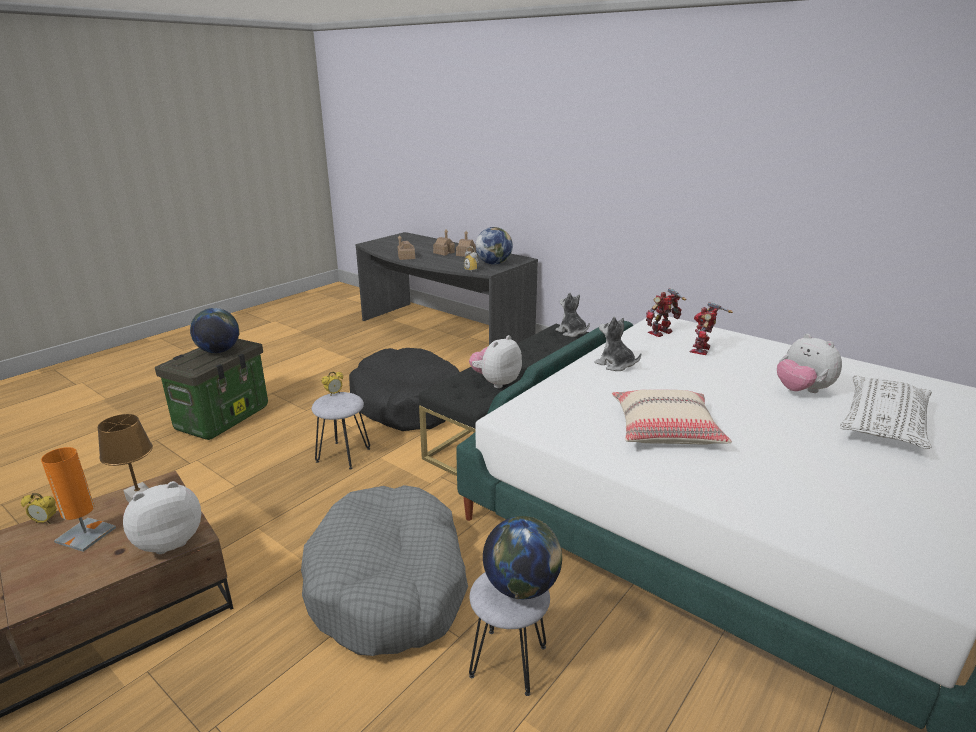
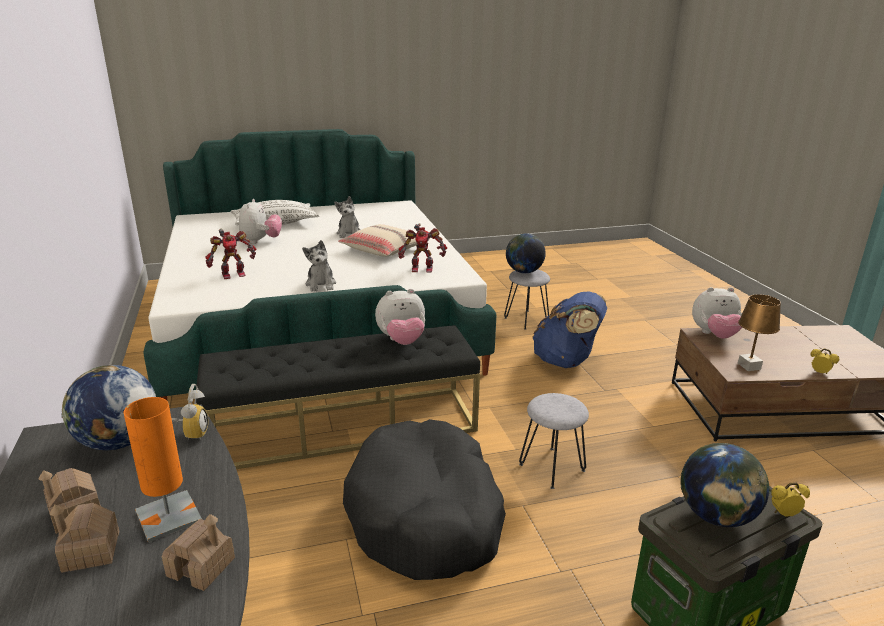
camera: 145 degrees left, 0 degrees up
orange table lamp [41,447,116,552] -> orange table lamp moved to [123,397,202,542]
grey dog bed [301,485,468,656] -> blue backpack [532,292,607,368]
alarm clock [321,371,343,396] -> alarm clock moved to [771,483,810,517]
plush toy [555,292,590,337] -> plush toy moved to [334,196,360,238]
toy robot [646,288,686,337] -> toy robot moved to [398,223,447,272]

